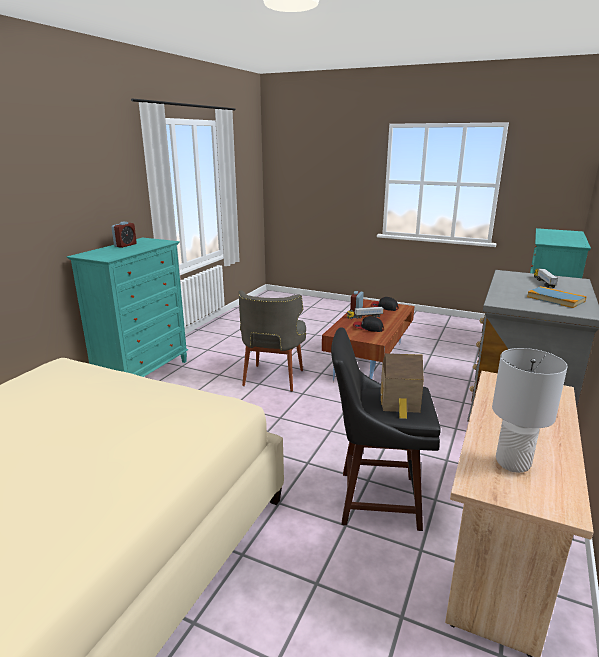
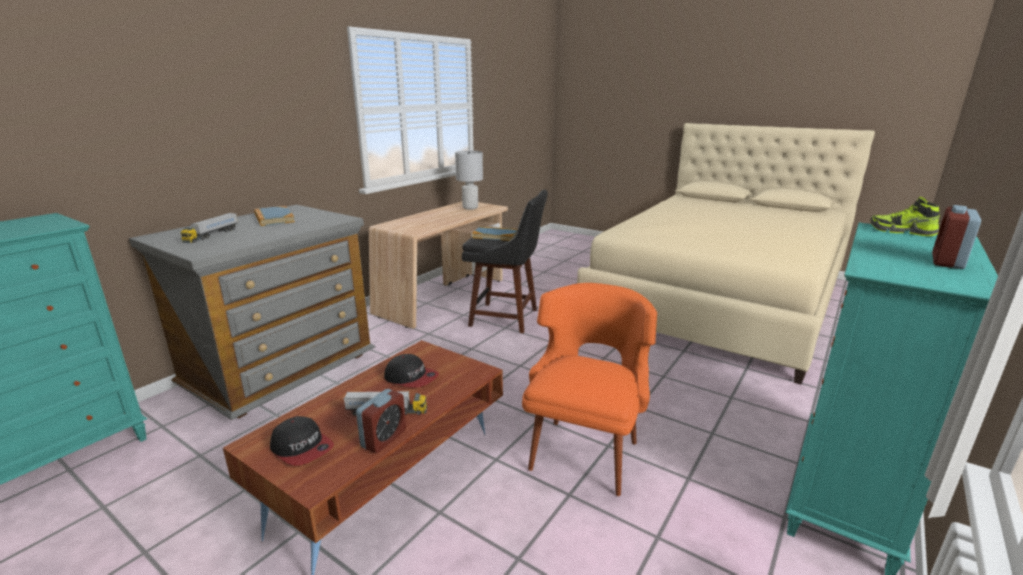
camera: 170 degrees left, 0 degrees up
grey chair [238,291,306,392] -> orange chair [522,283,657,496]
toy house [380,353,424,419] -> book [472,226,518,241]
none -> shoe [870,197,940,236]

